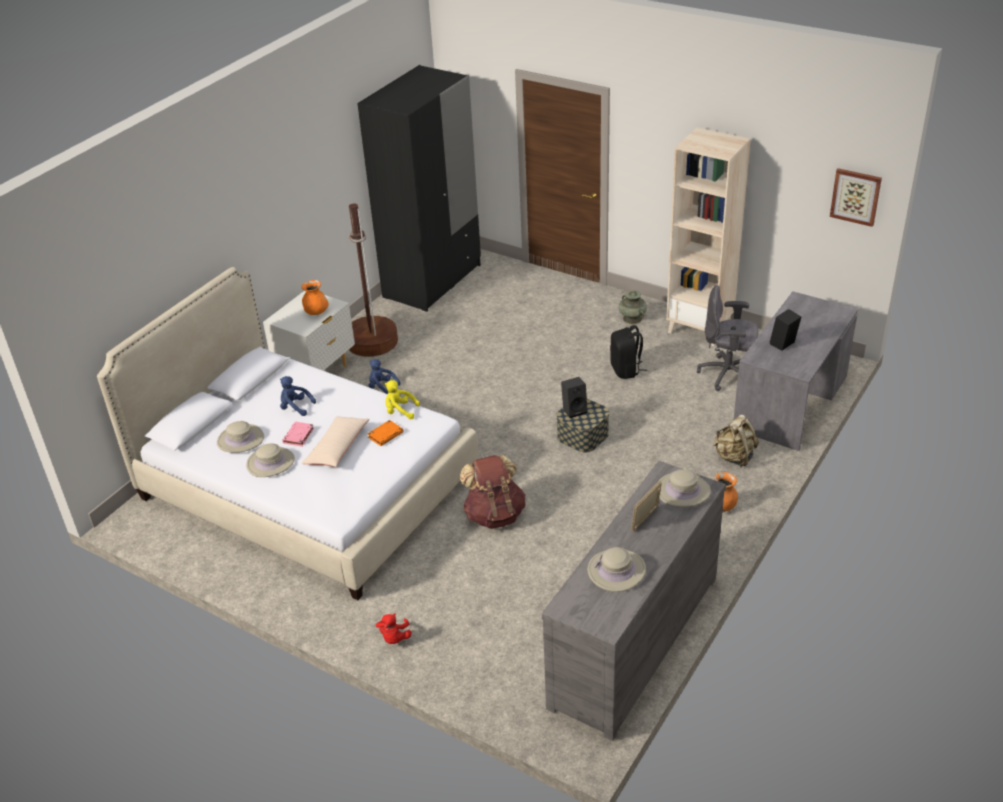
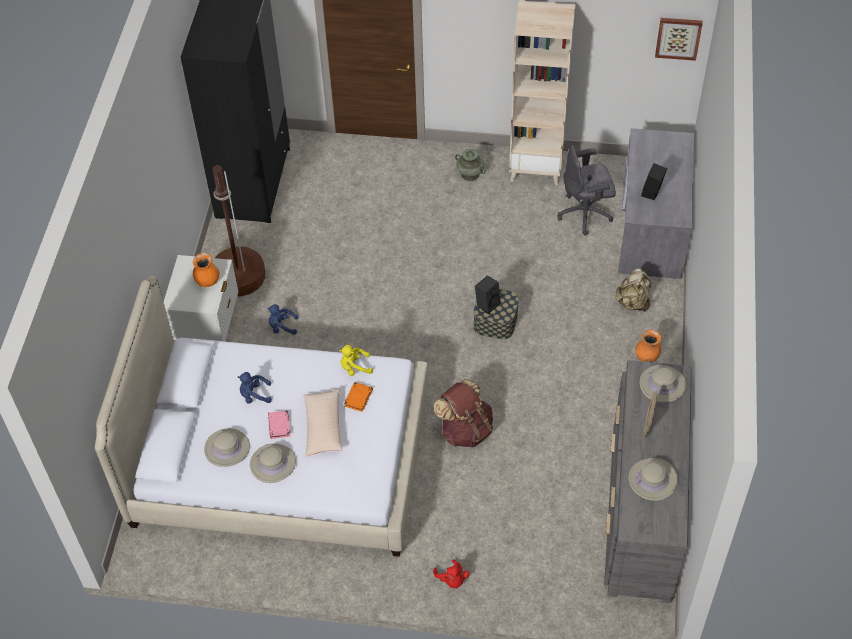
camera: 25 degrees left, 15 degrees up
black backpack [610,325,647,379] -> none

